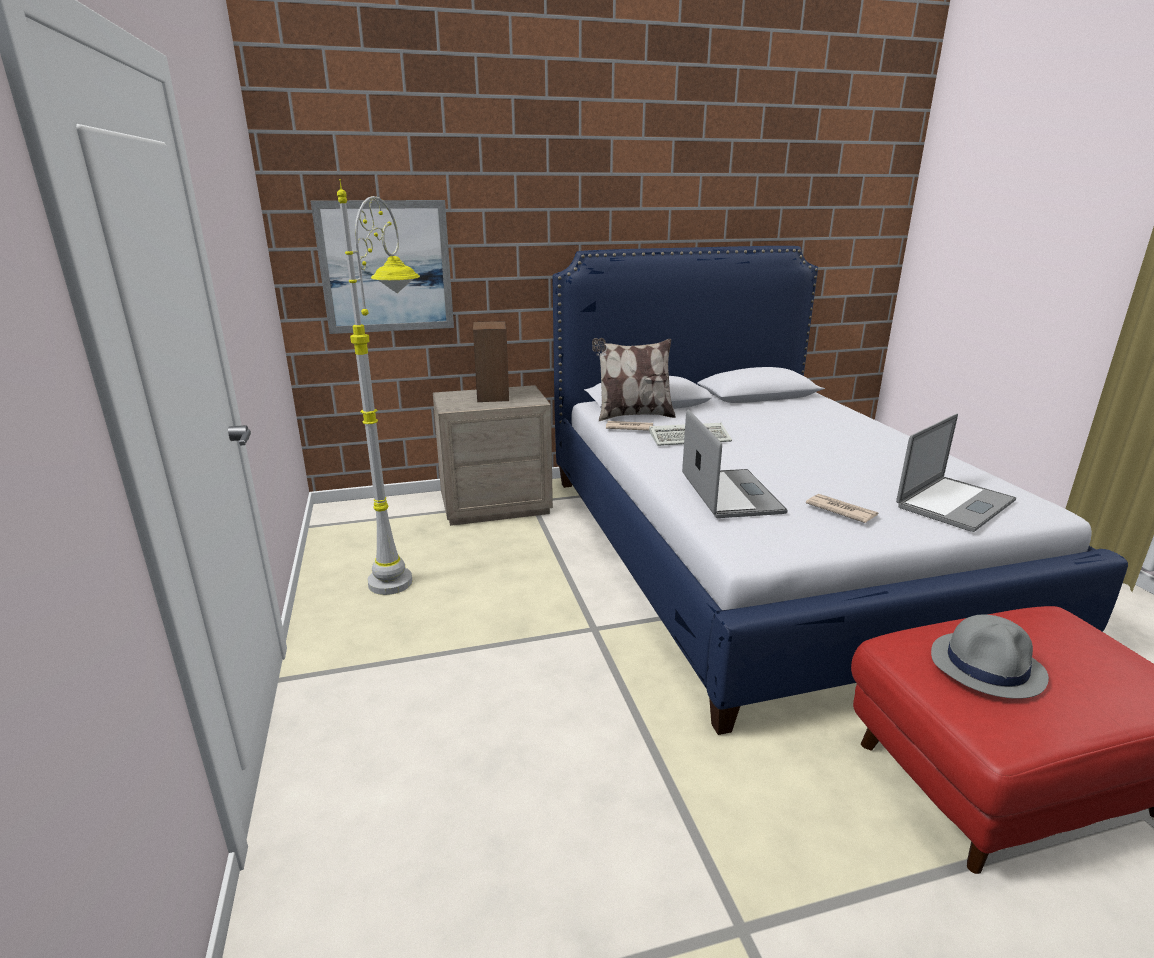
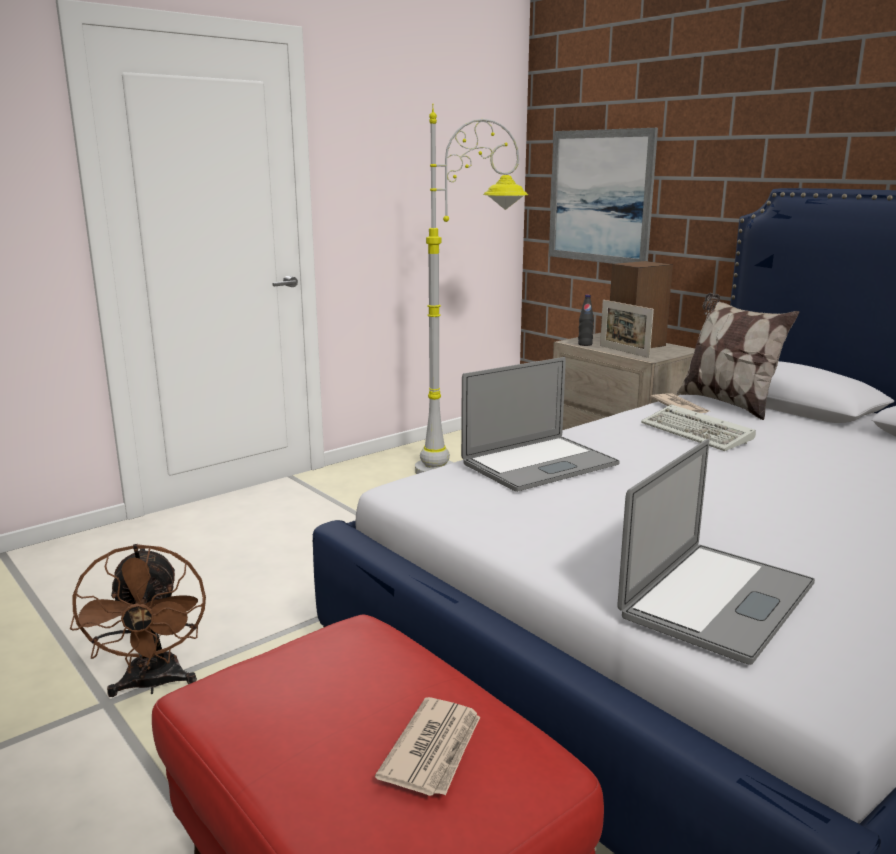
camera: 65 degrees right, 5 degrees down
newspaper [806,494,878,523] -> newspaper moved to [375,697,480,796]
laptop [896,414,1016,532] -> laptop turned 75 degrees counterclockwise [617,439,815,665]
grey hat [931,614,1049,699] -> none
none -> brown fan [70,544,206,697]
none -> black bottle [578,295,594,346]
none -> picture frame [600,300,654,358]

